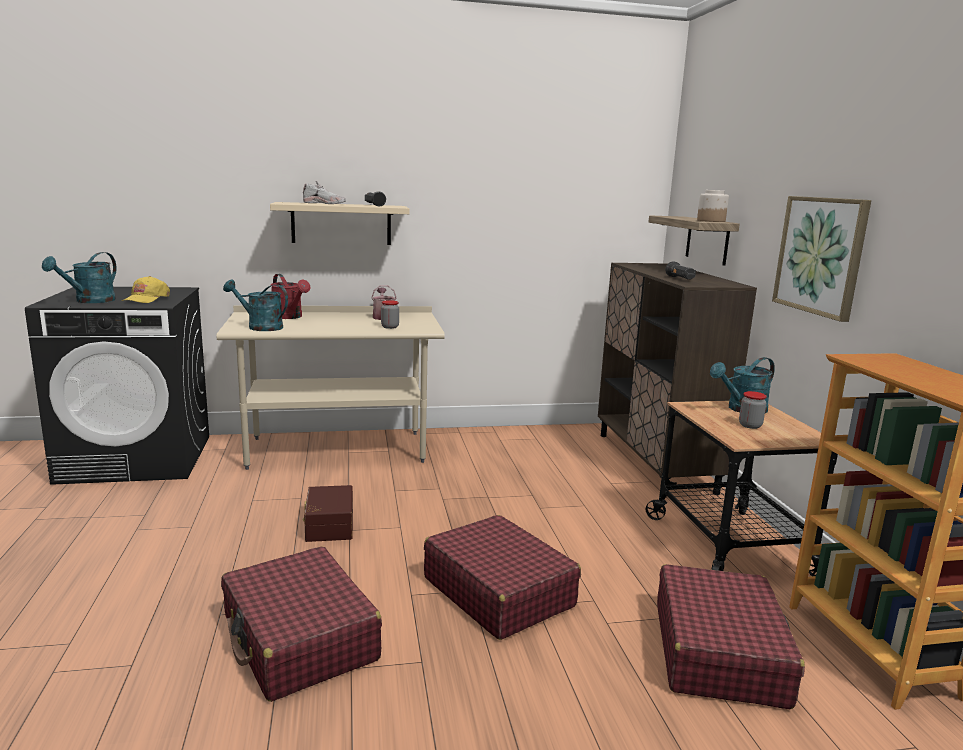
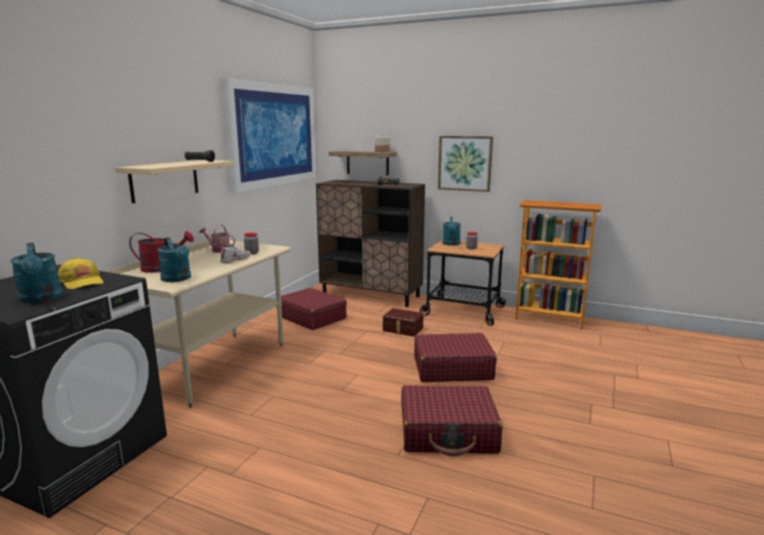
camera: 55 degrees left, 0 degrees up
turquoise watering can [223,280,288,331] -> turquoise watering can turned 90 degrees counterclockwise [157,237,191,282]
white shoe [303,181,346,204] -> white shoe moved to [220,244,251,264]
brown storage box [303,485,353,542] -> brown storage box moved to [383,308,424,337]
red suitcase [657,564,805,709] -> red suitcase moved to [281,288,347,330]
none -> picture [222,78,317,193]

